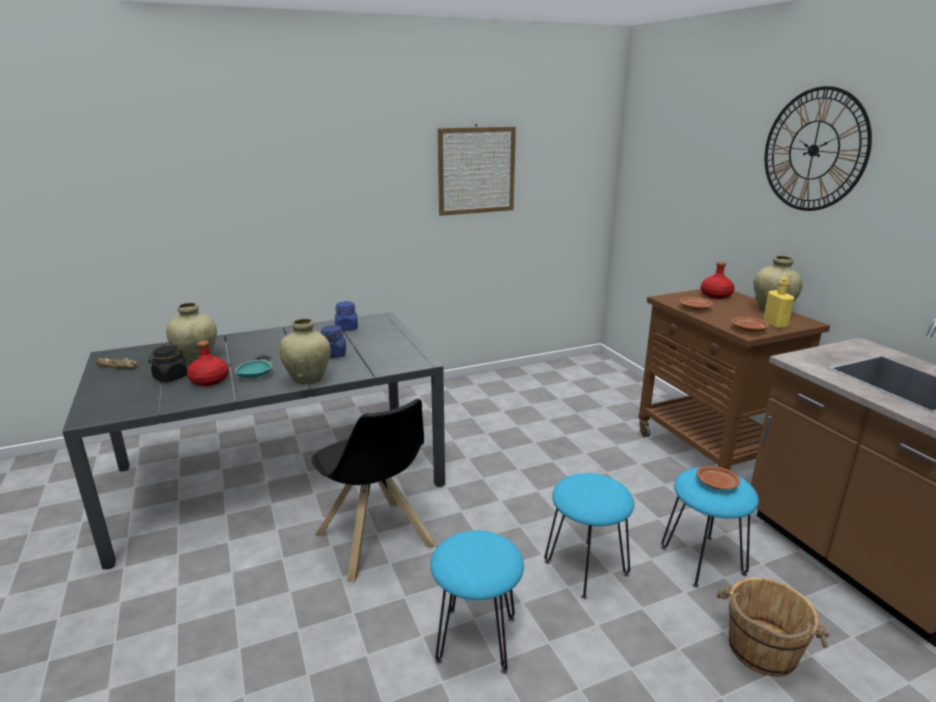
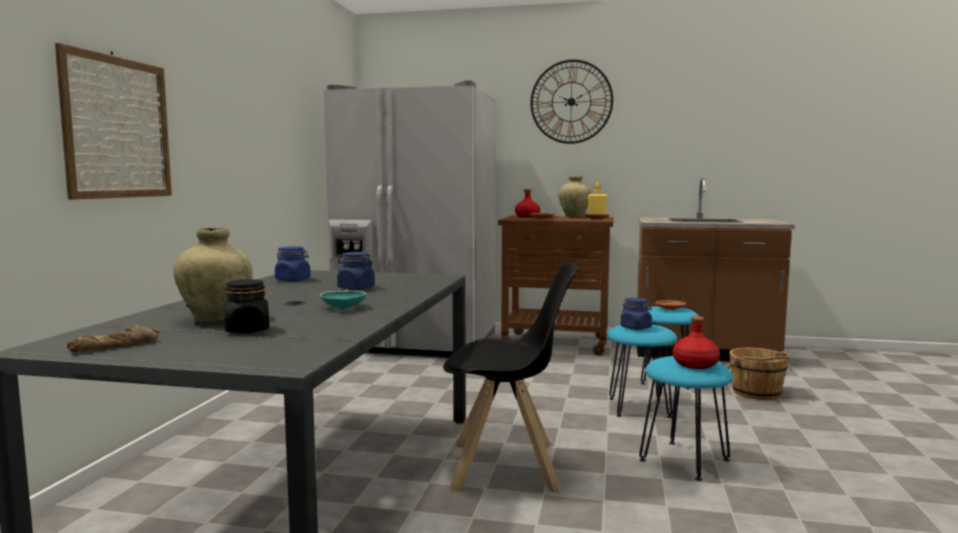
camera: 55 degrees left, 15 degrees down
red bottle [187,341,229,386] -> red bottle moved to [673,316,720,369]
beige vase [279,319,331,384] -> none
picture [438,124,516,216] -> picture moved to [55,43,172,200]
none -> white fridge [324,80,496,358]
none -> blue jar [621,298,652,330]

